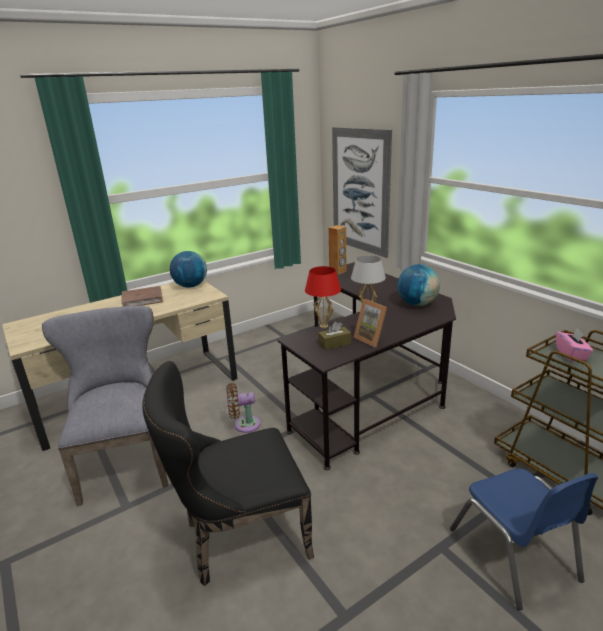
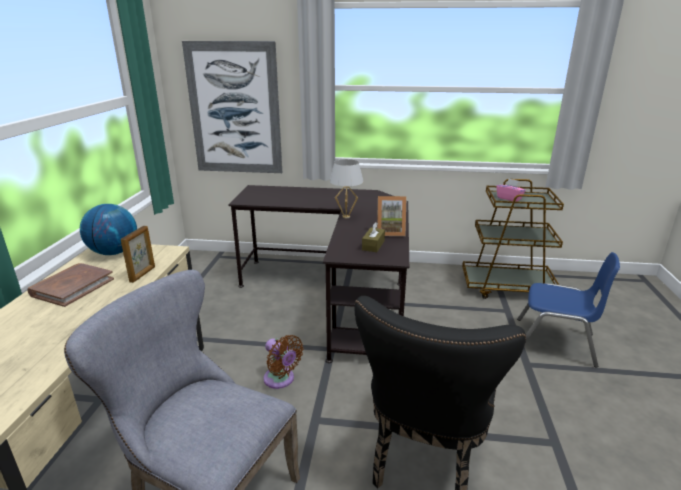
camera: 50 degrees left, 0 degrees up
brown fan [226,383,261,433] -> brown fan turned 75 degrees counterclockwise [263,335,303,389]
red table lamp [305,266,341,328] -> none
brown speaker [329,225,346,275] -> none
globe [397,264,440,306] -> none
none -> picture frame [121,226,155,283]

